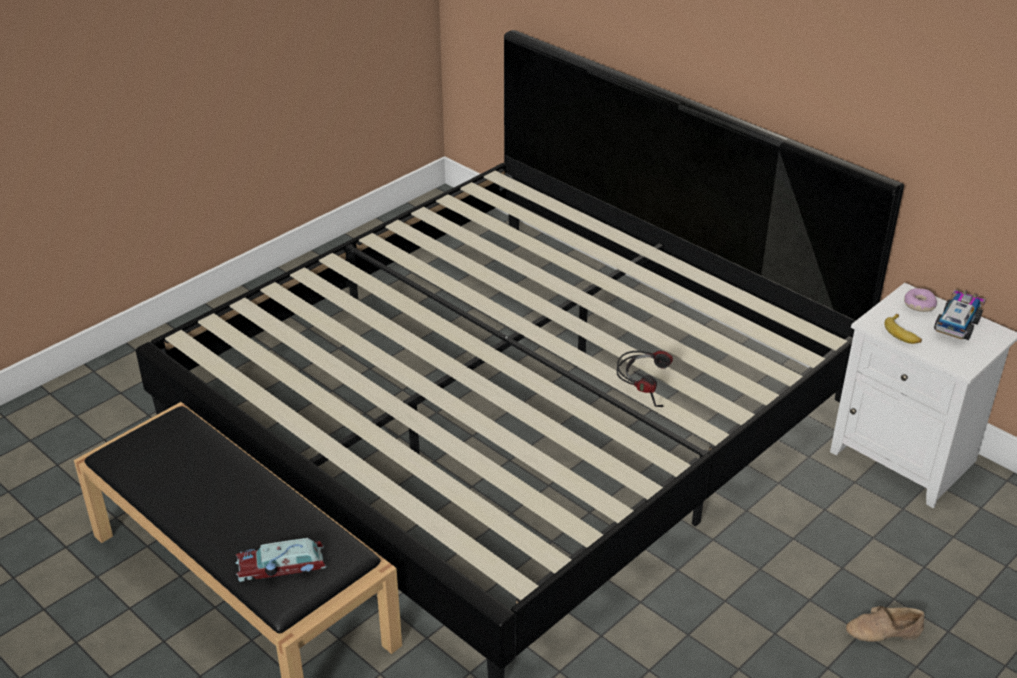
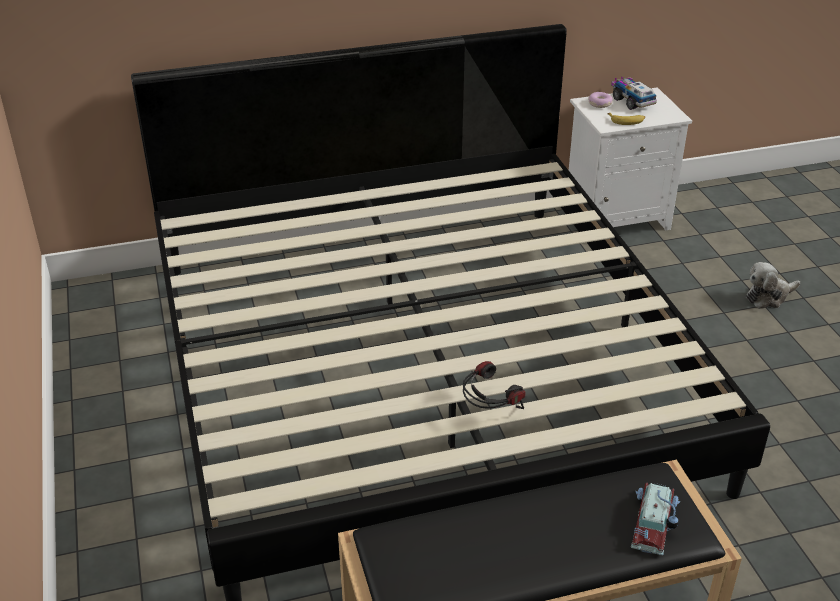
camera: 60 degrees left, 0 degrees up
headphones [617,350,673,407] -> headphones moved to [463,361,526,409]
beige shoe [846,606,924,642] -> plush toy [746,262,800,309]

